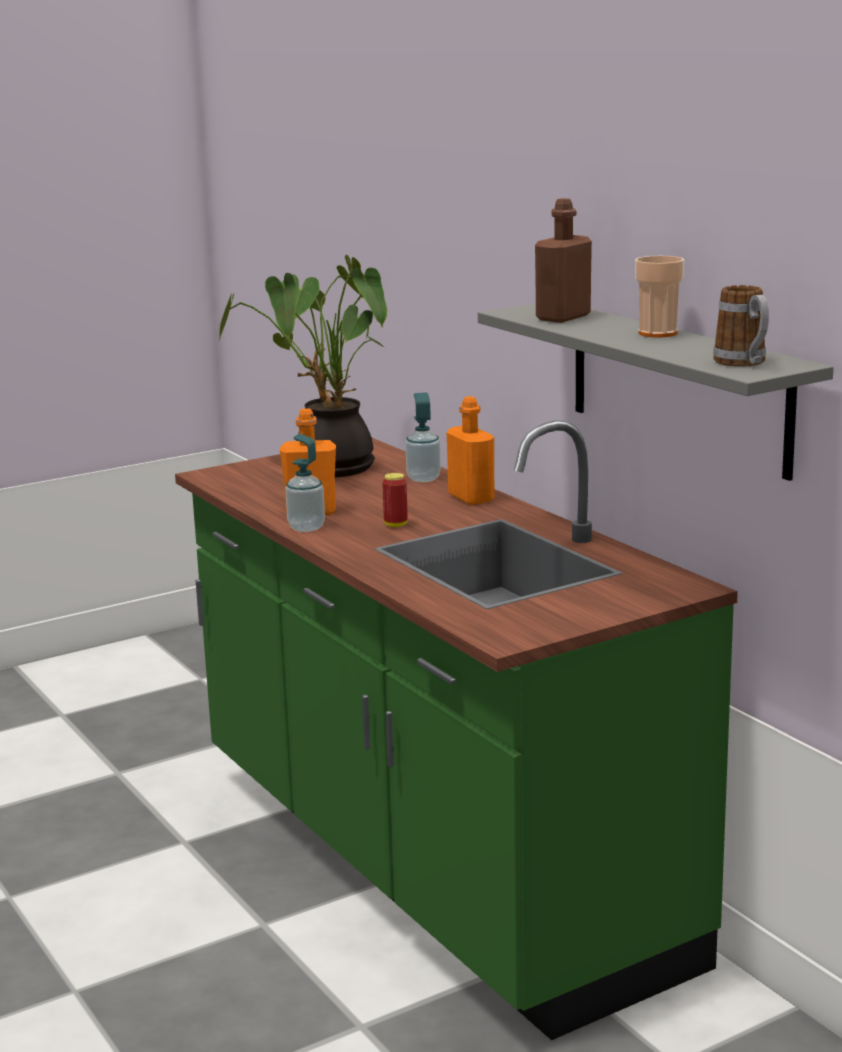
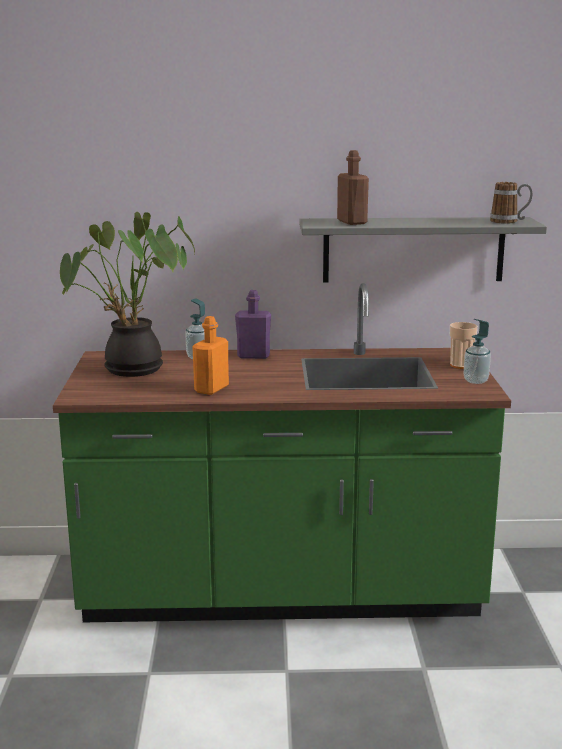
camera: 60 degrees left, 0 degrees up
soap dispenser [285,434,325,532] -> soap dispenser moved to [463,319,491,384]
can [382,473,408,527] -> none
orange bottle [447,396,495,505] -> purple bottle [235,290,271,359]
cup [635,256,684,337] -> cup moved to [450,322,478,369]

